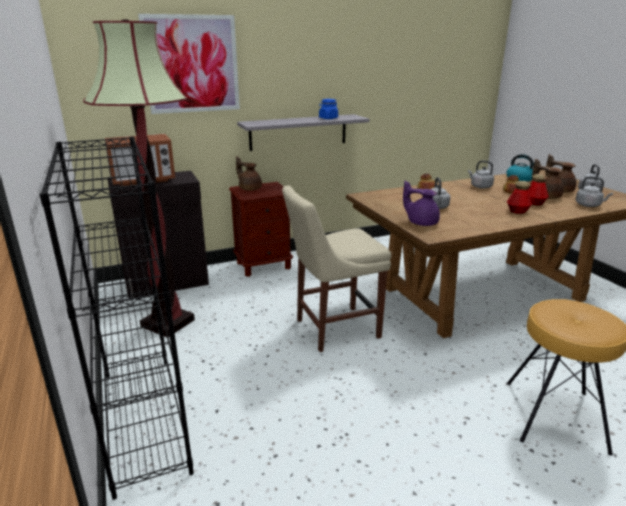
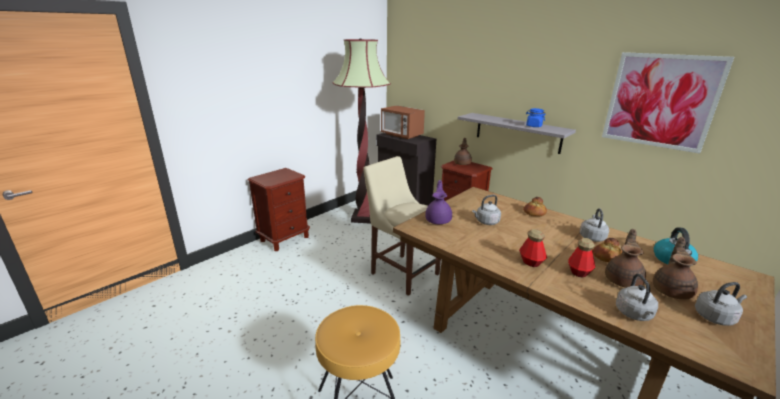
camera: 65 degrees right, 0 degrees up
black bookcase [39,136,194,500] -> brown nightstand [248,168,310,251]
picture [138,14,240,114] -> picture moved to [602,52,734,154]

